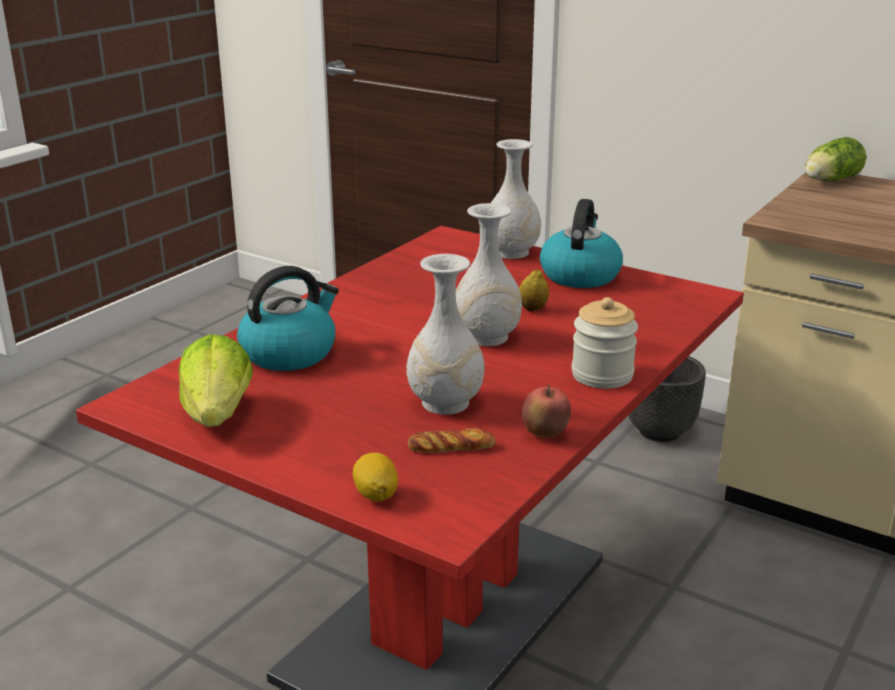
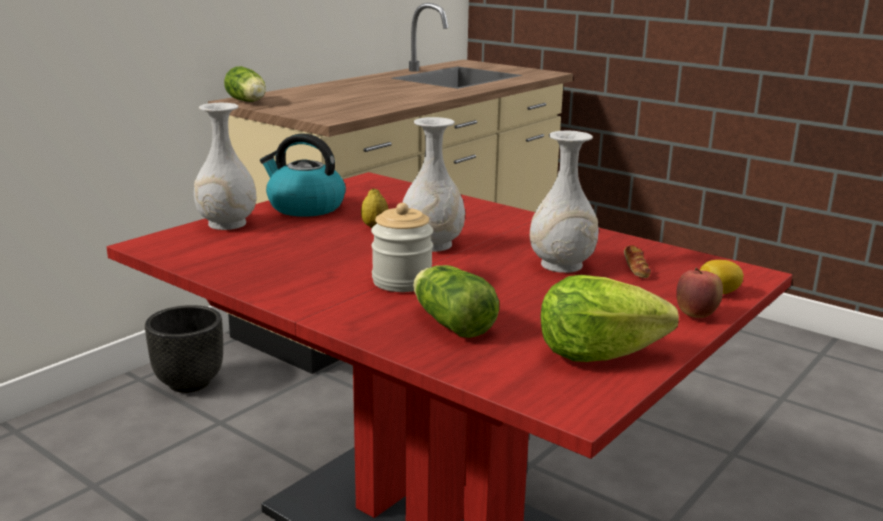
camera: 85 degrees left, 5 degrees down
kettle [237,266,339,371] -> lettuce [413,265,499,338]
apple [522,385,571,437] -> apple moved to [676,268,723,318]
jar [572,297,638,389] -> jar moved to [371,203,433,292]

